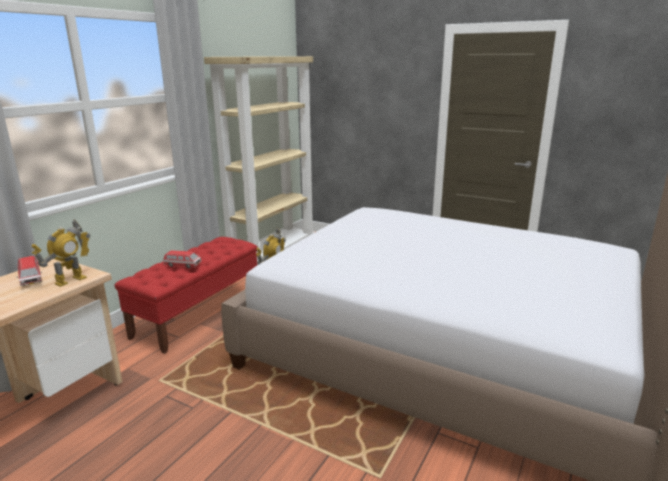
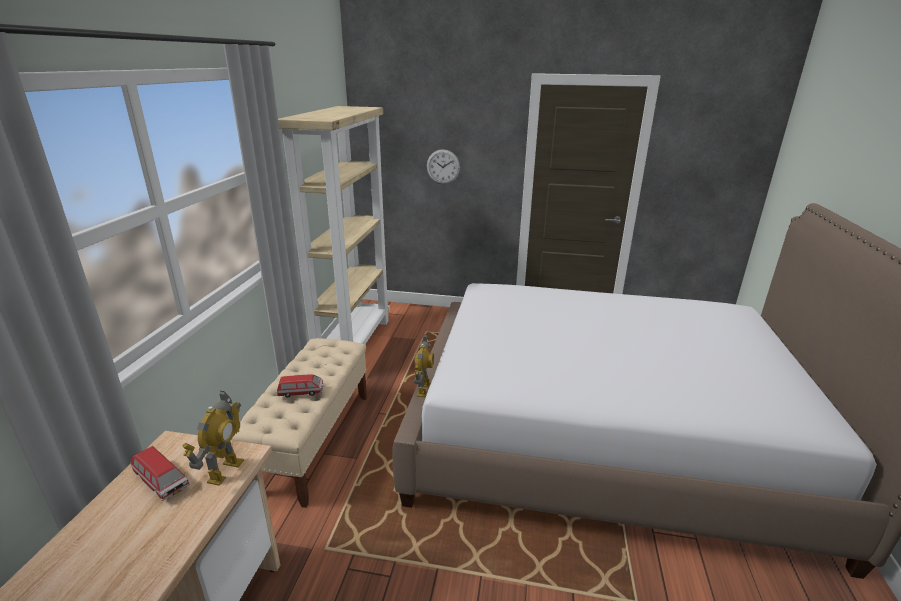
camera: 20 degrees left, 5 degrees up
red bench [114,237,258,354] -> beige bench [231,338,367,508]
none -> wall clock [427,149,460,184]

